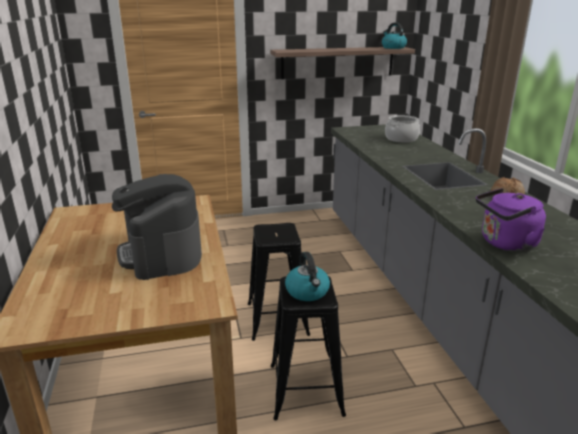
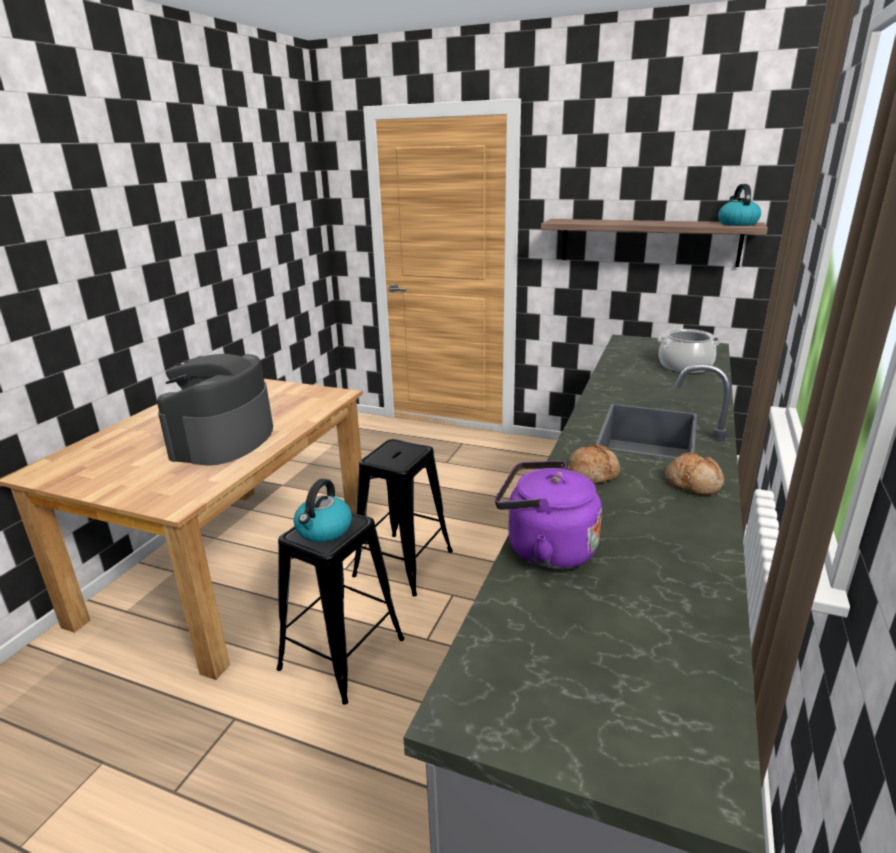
camera: 35 degrees right, 0 degrees up
none -> bread [568,444,620,484]

